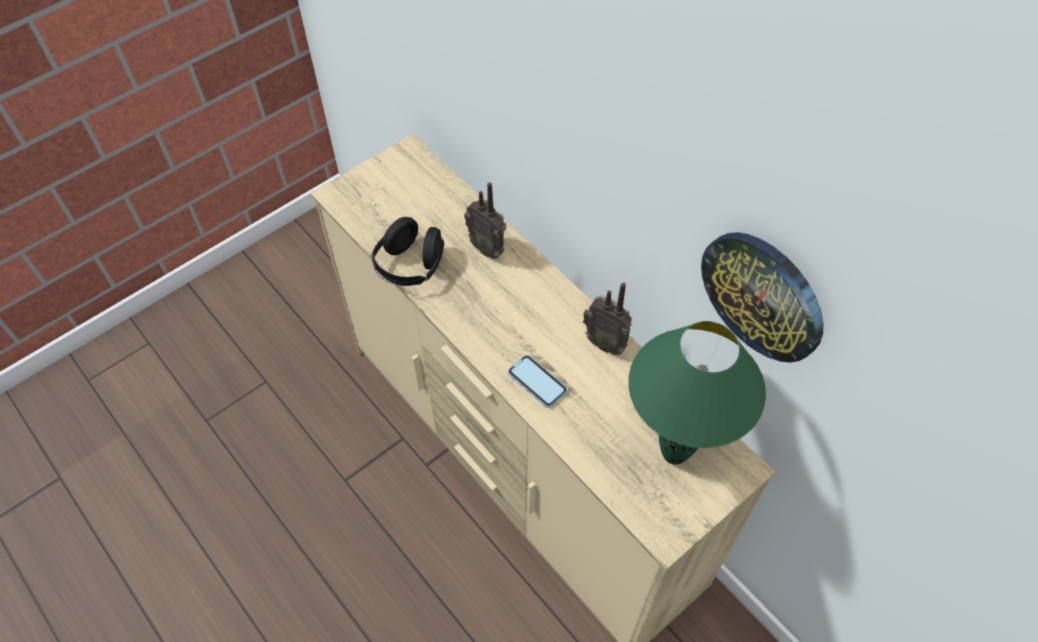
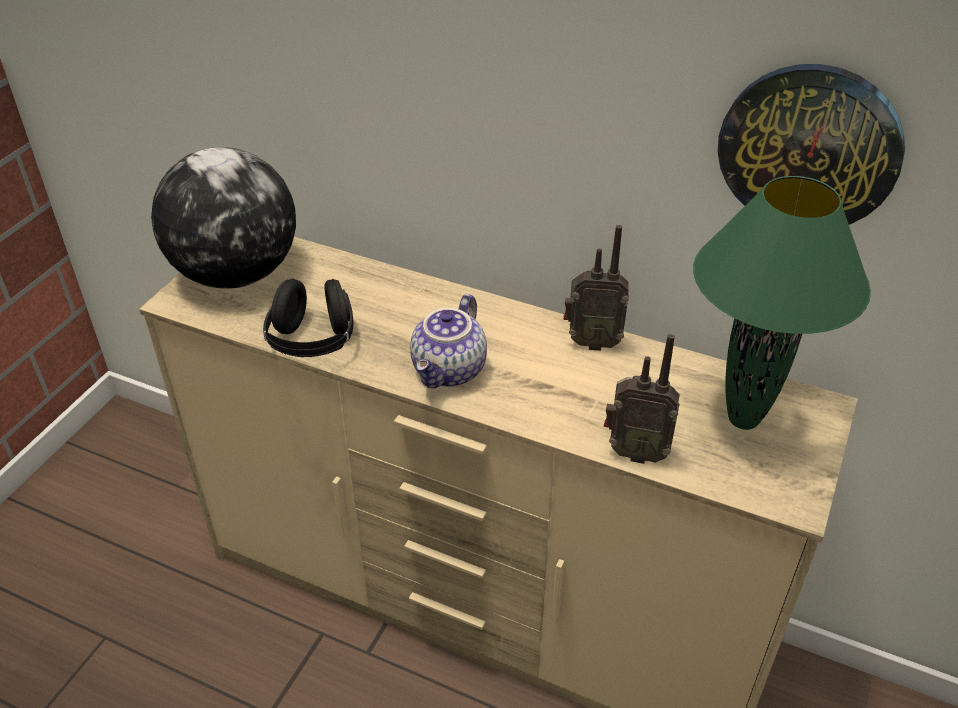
camera: 25 degrees left, 15 degrees down
radio [464,182,506,259] -> radio moved to [604,334,680,464]
phone [508,355,567,408] -> none
none -> globe [151,147,296,289]
none -> teapot [410,294,487,388]

